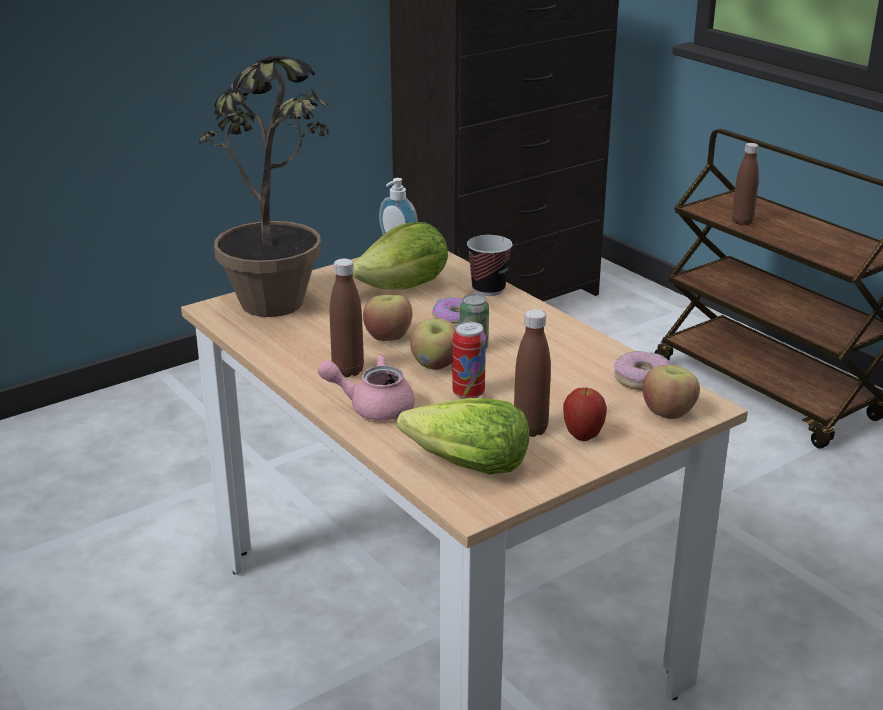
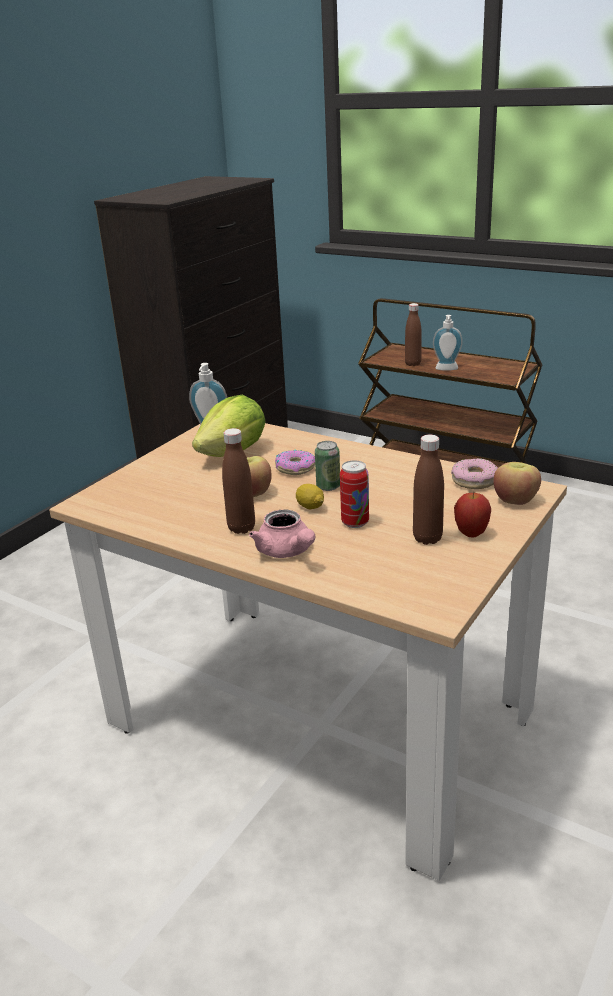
camera: 20 degrees left, 0 degrees up
potted plant [199,56,330,317] -> none
pink teapot [318,354,415,420] -> pink teapot turned 105 degrees counterclockwise [249,510,315,558]
lettuce [397,398,529,475] -> none
apple [410,319,456,370] -> lemon [296,484,324,510]
cup [467,235,512,296] -> none
none -> soap dispenser [433,315,463,371]

